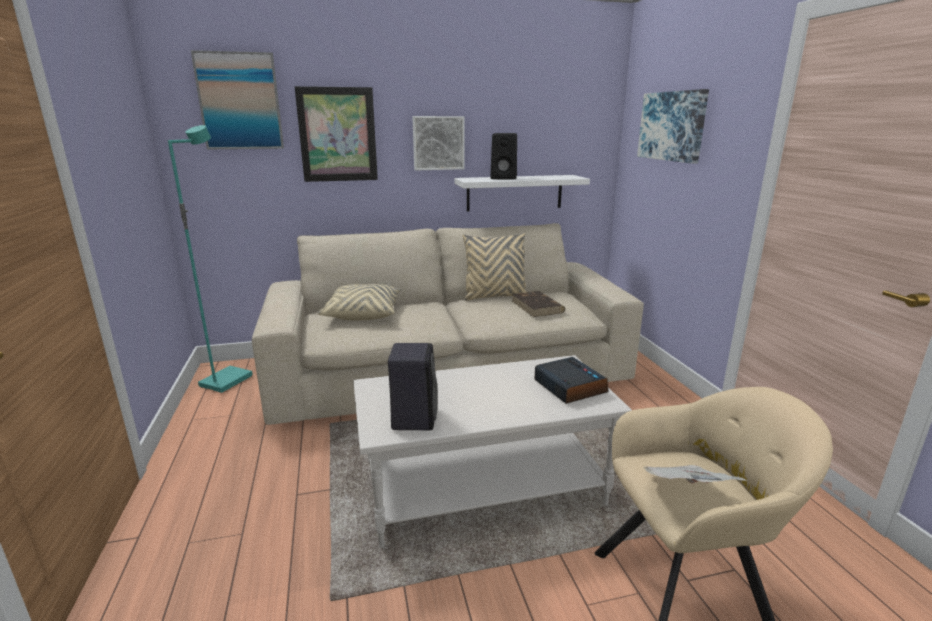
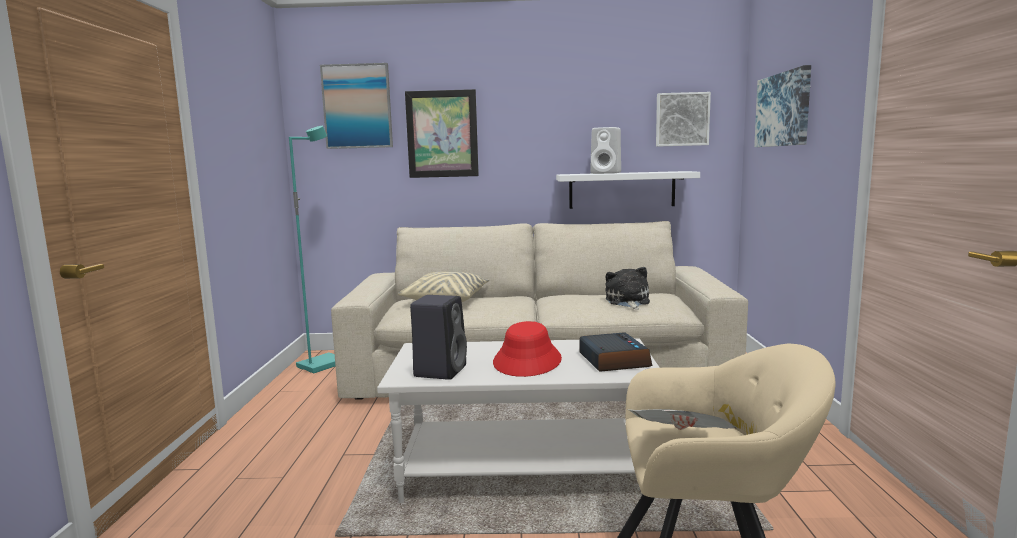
camera: 15 degrees right, 10 degrees down
picture [412,116,465,170] -> picture moved to [656,92,711,147]
beige pillow [463,233,527,301] -> none
black speaker [490,133,517,180] -> white speaker [590,127,621,174]
brown book [512,291,565,317] -> plush toy [605,267,650,309]
none -> red hat [493,321,562,377]

